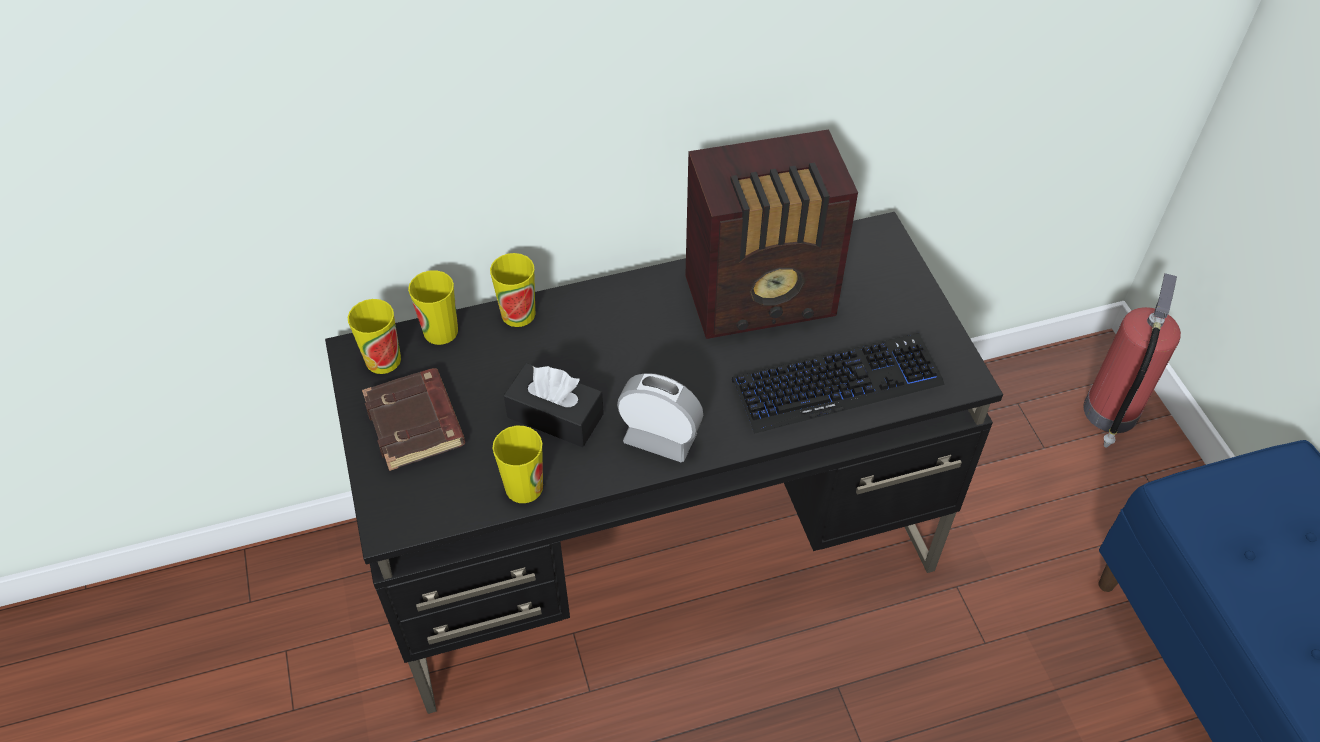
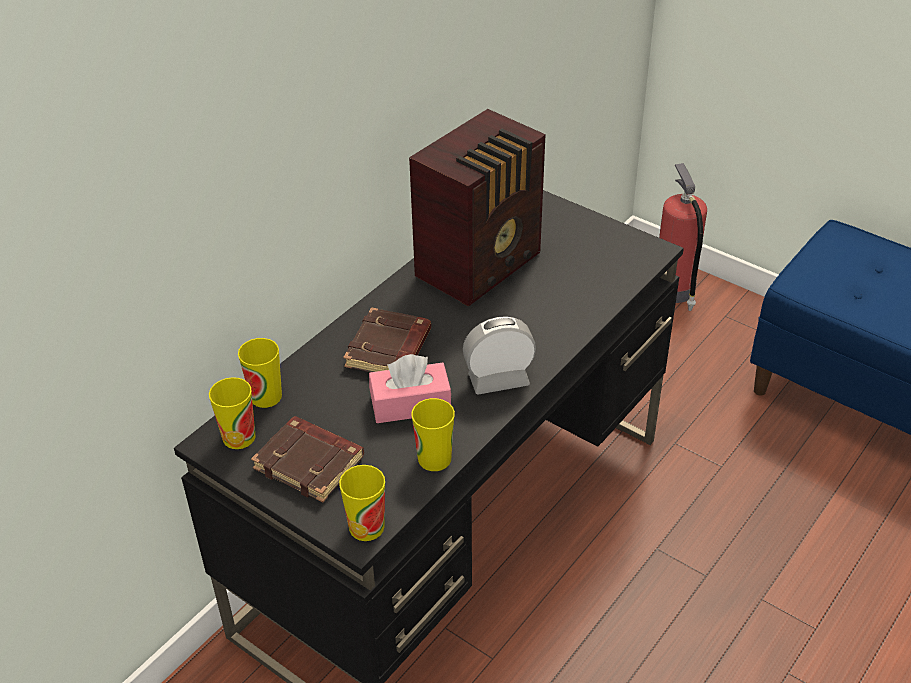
camera: 35 degrees left, 10 degrees down
cup [490,253,535,327] -> cup moved to [339,465,385,541]
black tissue box [504,363,604,447] -> pink tissue box [369,354,451,423]
keyboard [732,333,945,434] -> none
none -> brown book [343,307,431,372]

